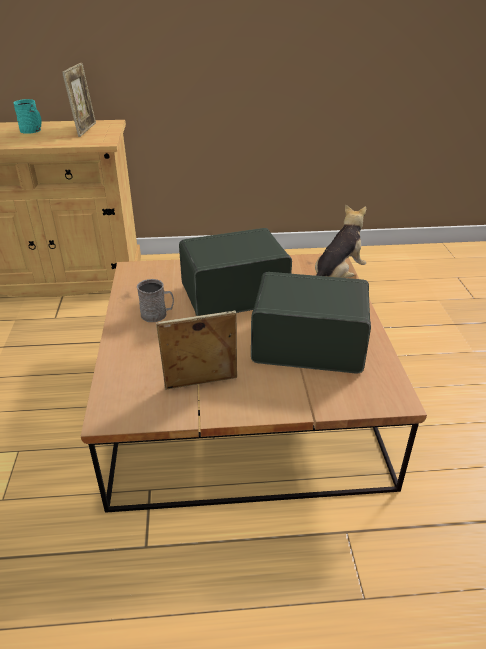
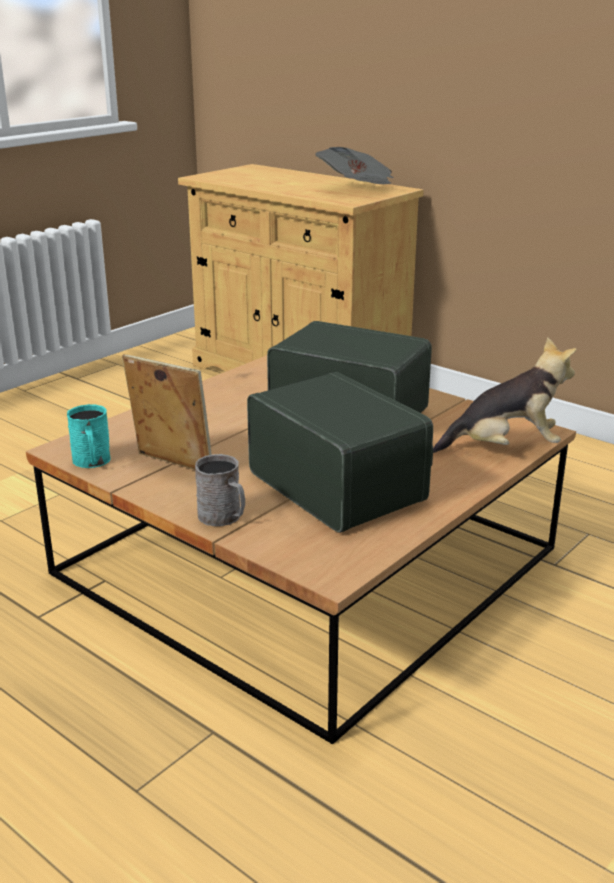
camera: 45 degrees right, 10 degrees down
turquoise mug [14,99,41,134] -> turquoise mug moved to [67,404,111,468]
picture frame [62,62,96,137] -> newspaper [315,147,394,184]
grey mug [137,279,174,322] -> grey mug moved to [195,454,245,526]

